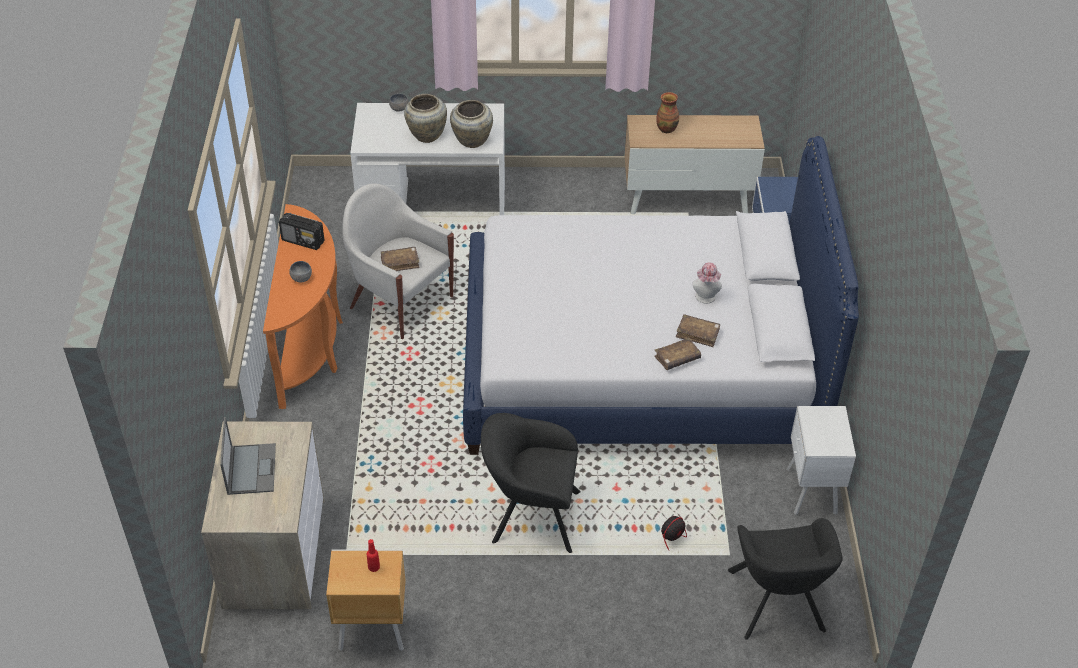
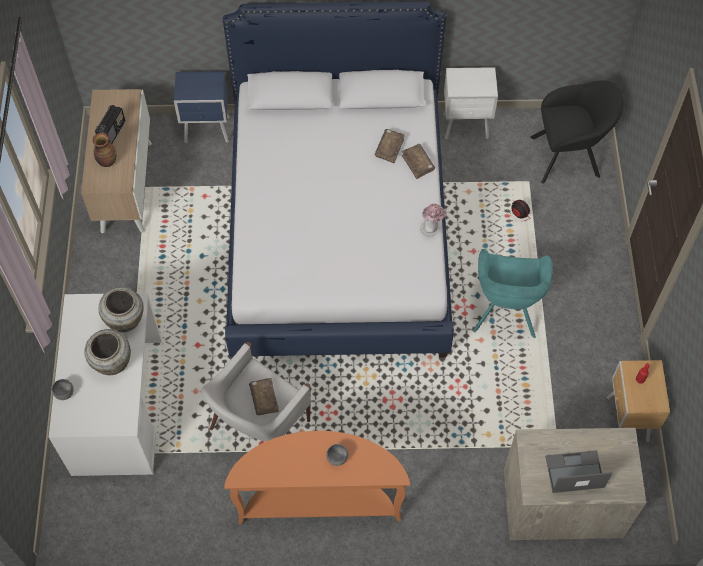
camera: 90 degrees left, 15 degrees up
radio [279,213,324,250] -> radio moved to [95,105,125,144]
black armchair [481,413,581,553] -> turquoise armchair [473,249,553,338]
hat [693,262,722,304] -> hat moved to [420,204,447,237]

